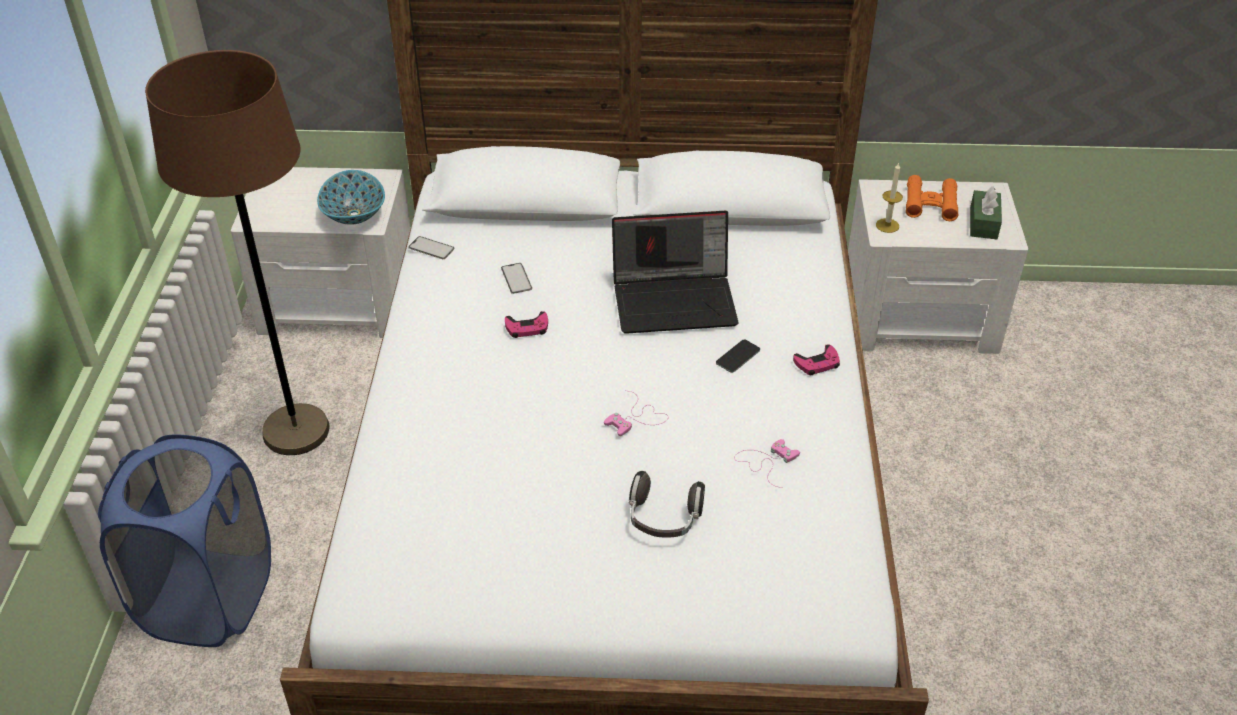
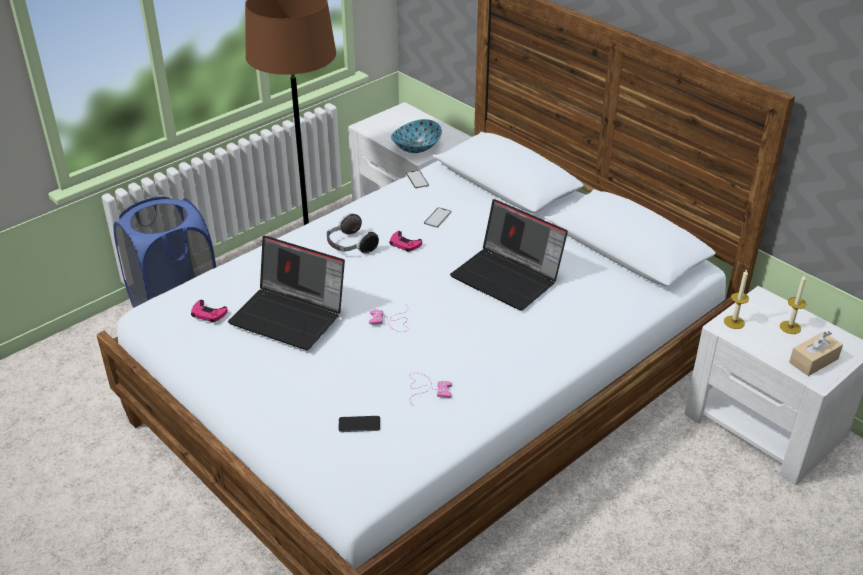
camera: 45 degrees right, 5 degrees down
headphones [629,471,705,538] -> headphones moved to [327,213,379,254]
phone [716,339,760,373] -> phone moved to [338,416,380,432]
pink game controller [793,344,840,375] -> pink game controller moved to [191,300,228,323]
orange binoculars [906,175,959,221] -> candle [780,275,806,334]
green tissue box [970,186,1002,239] -> beige tissue box [789,331,843,376]
none -> laptop [228,236,345,350]

